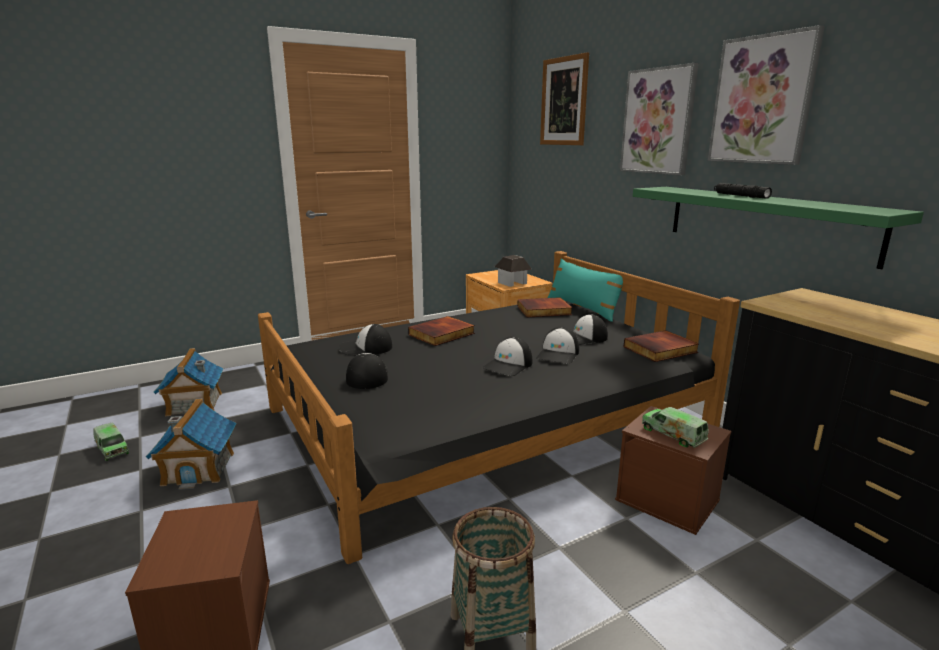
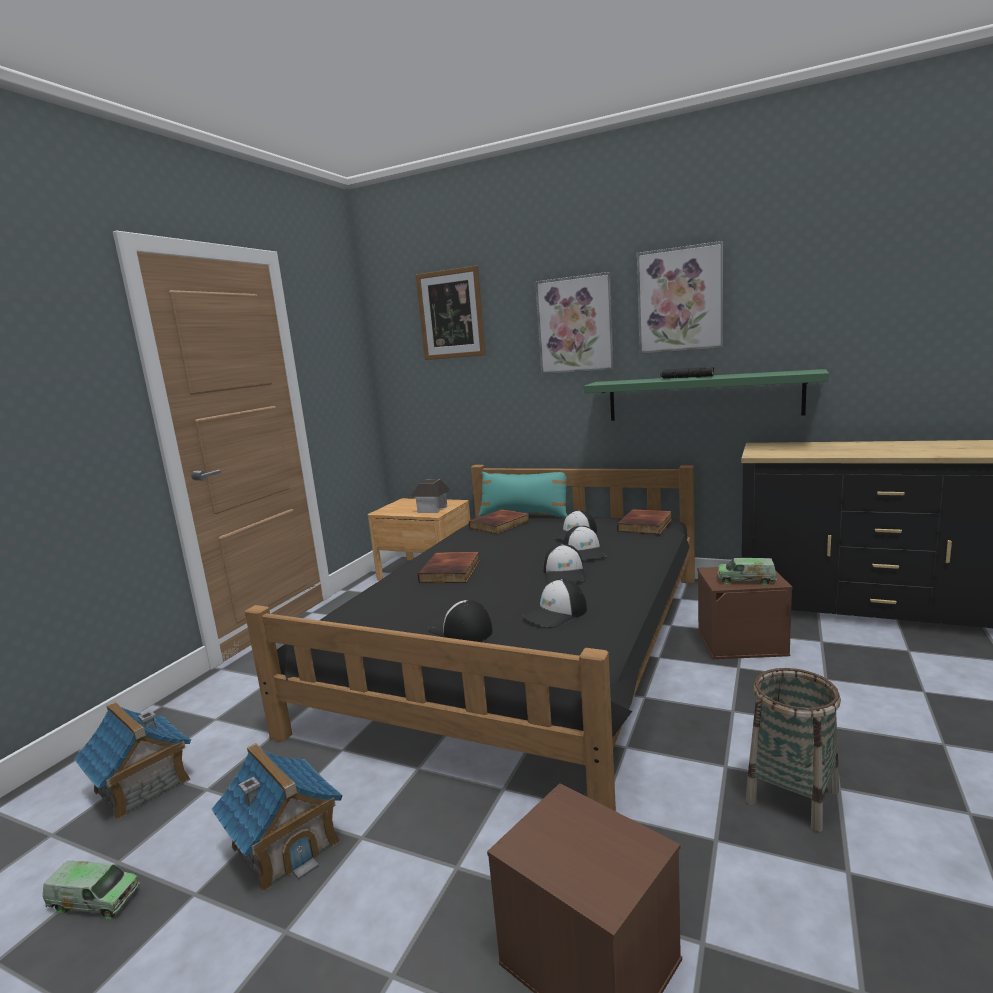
camera: 35 degrees left, 5 degrees down
cap [339,324,392,355] -> cap moved to [522,579,587,628]

